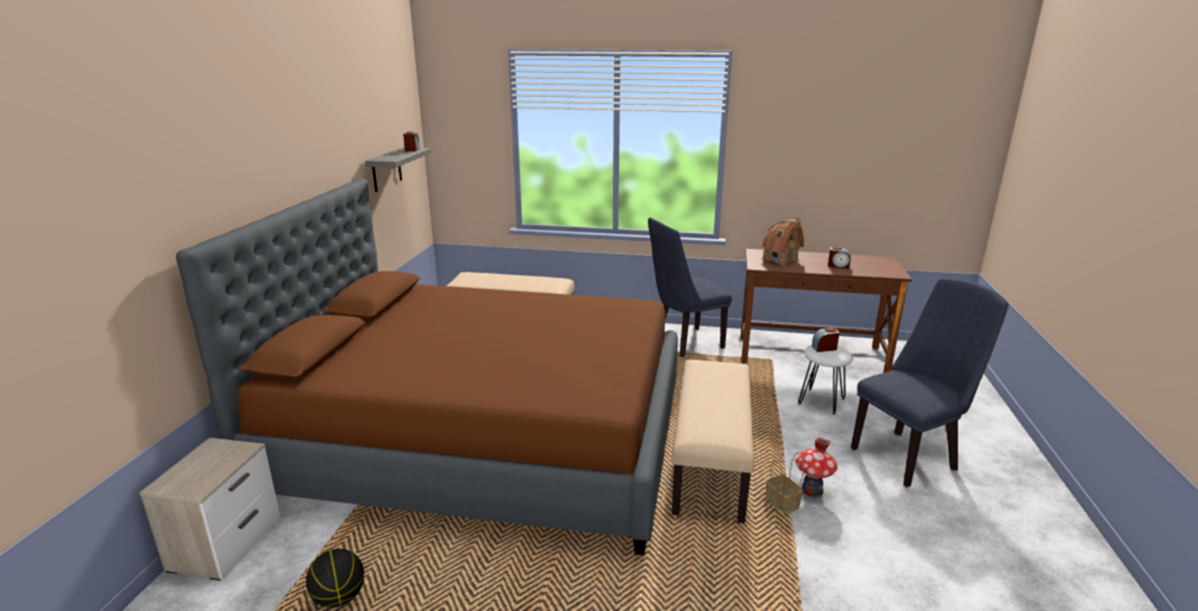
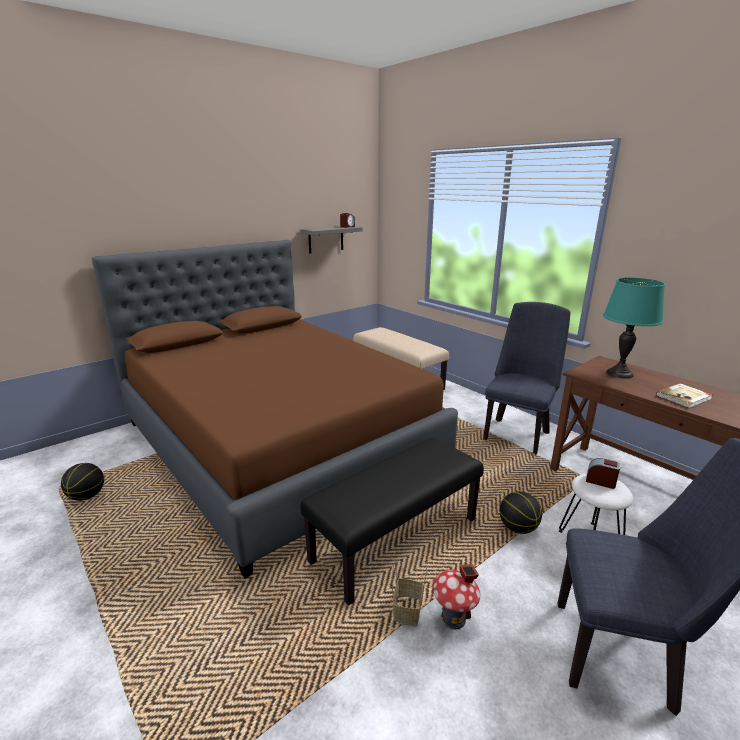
camera: 40 degrees right, 0 degrees up
nightstand [139,438,280,581] -> none
blue chair [648,217,732,357] -> blue chair turned 105 degrees clockwise [483,302,570,455]
beige bench [671,360,754,523] -> black bench [301,437,484,606]
toy house [761,217,804,265] -> turquoise table lamp [603,278,665,379]
alarm clock [828,247,851,269] -> book [656,383,713,408]
none -> basketball [500,491,542,534]

